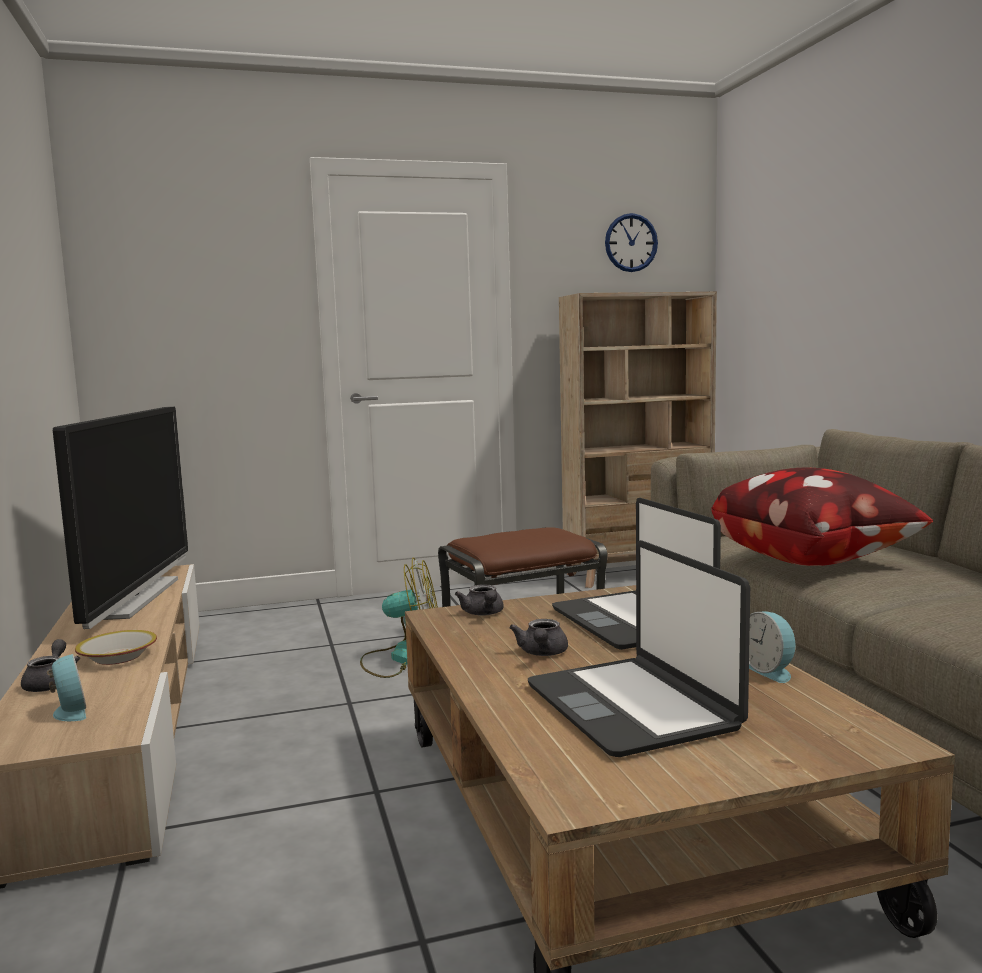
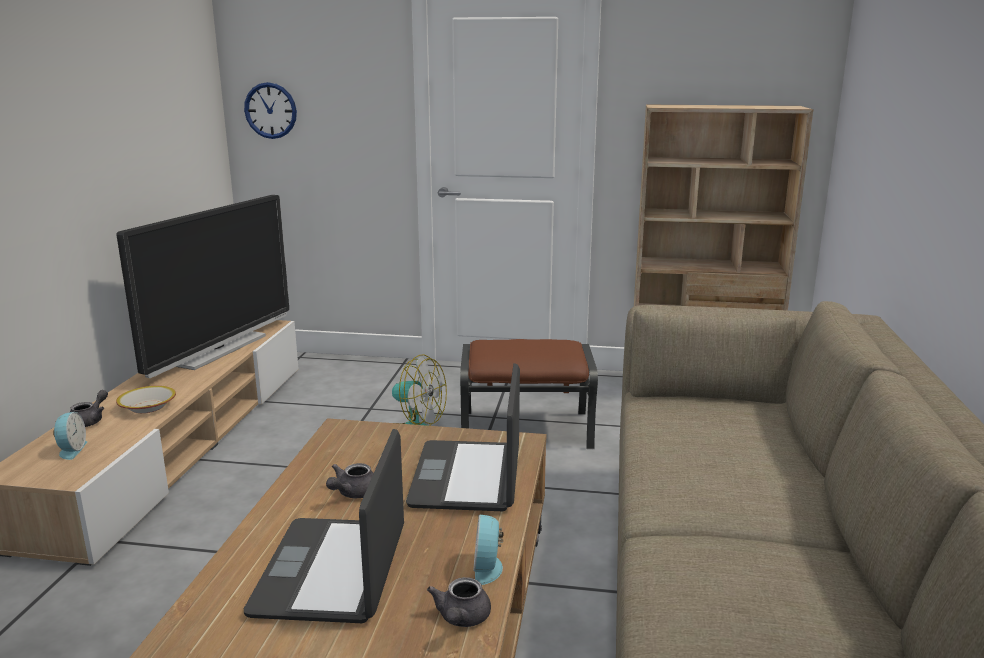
camera: 25 degrees right, 10 degrees up
grey teapot [455,584,504,616] -> grey teapot moved to [427,577,491,627]
wall clock [605,213,658,272] -> wall clock moved to [244,82,297,139]
pillow [711,468,933,566] -> none

